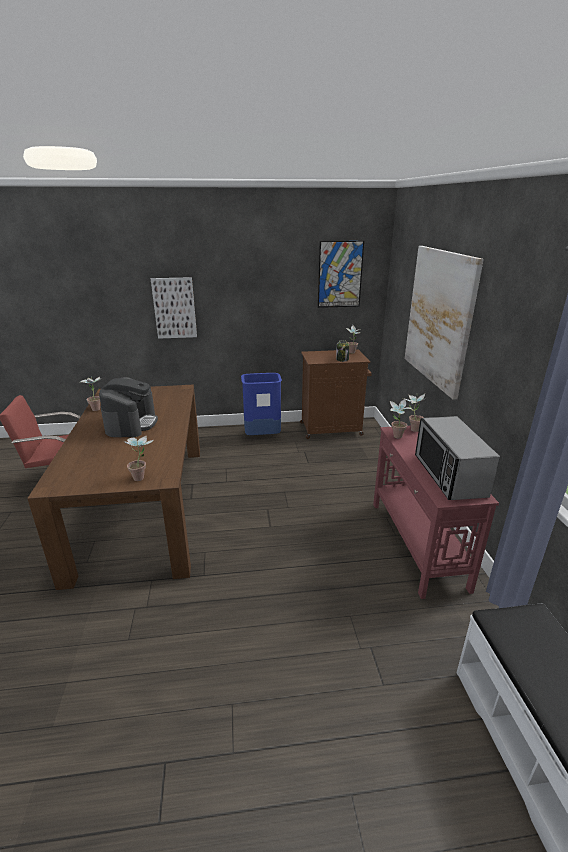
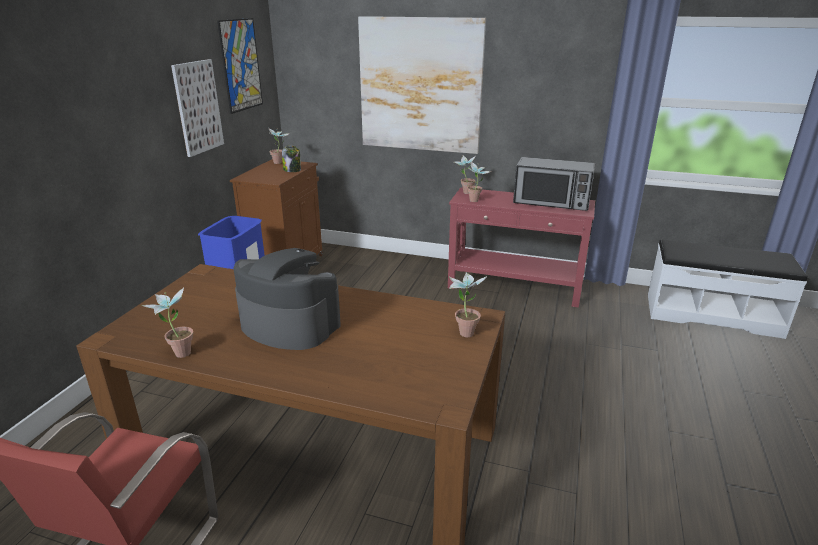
camera: 65 degrees left, 0 degrees up
picture [151,277,197,339] -> picture moved to [171,59,224,157]

